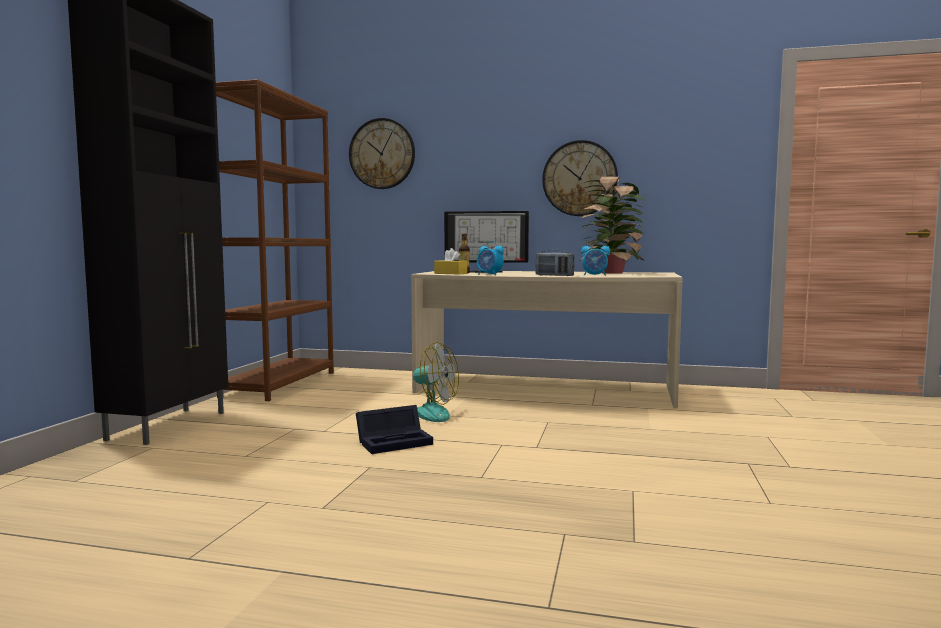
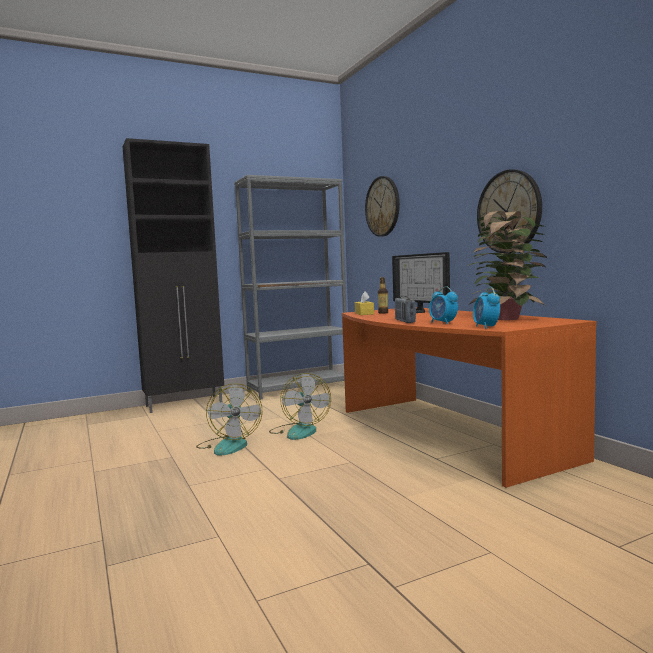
camera: 50 degrees right, 0 degrees up
brown bookcase [216,79,334,401] -> grey bookcase [234,175,346,399]
black storage box [356,405,433,454] -> fan [196,383,262,456]
beige desk [411,271,683,408] -> orange desk [342,307,597,488]
alarm clock [477,241,504,275] -> alarm clock moved to [473,287,500,329]

